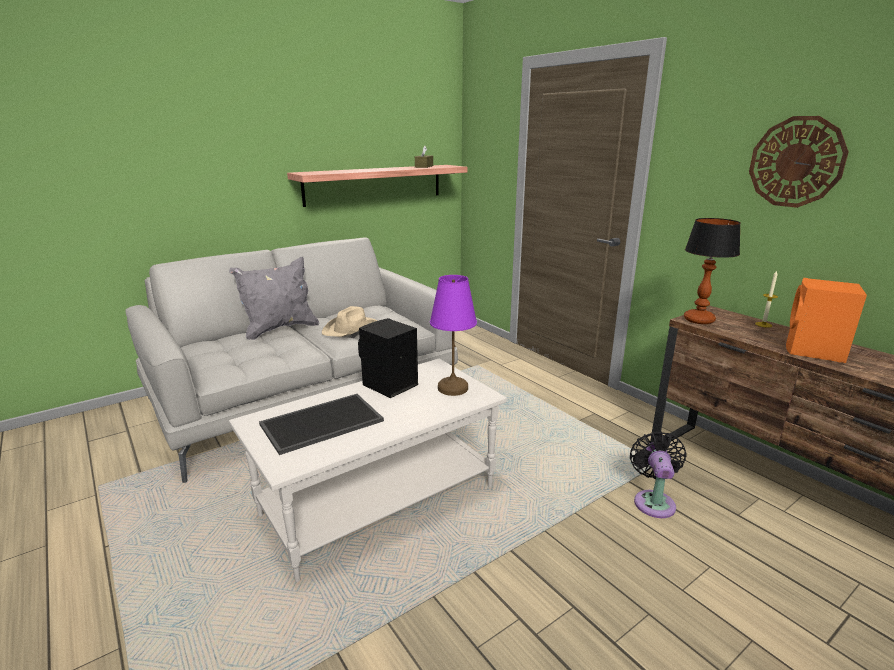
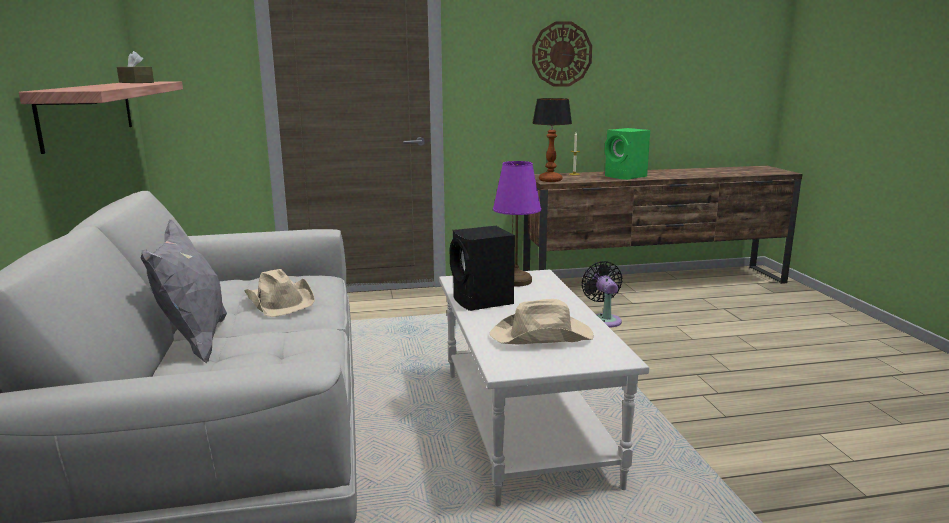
camera: 65 degrees left, 5 degrees down
tray [259,394,384,455] -> beige hat [490,299,594,344]
black fan [630,431,687,518] -> black fan turned 45 degrees clockwise [582,261,622,328]
orange speaker [786,278,867,363] -> green speaker [605,128,650,180]

